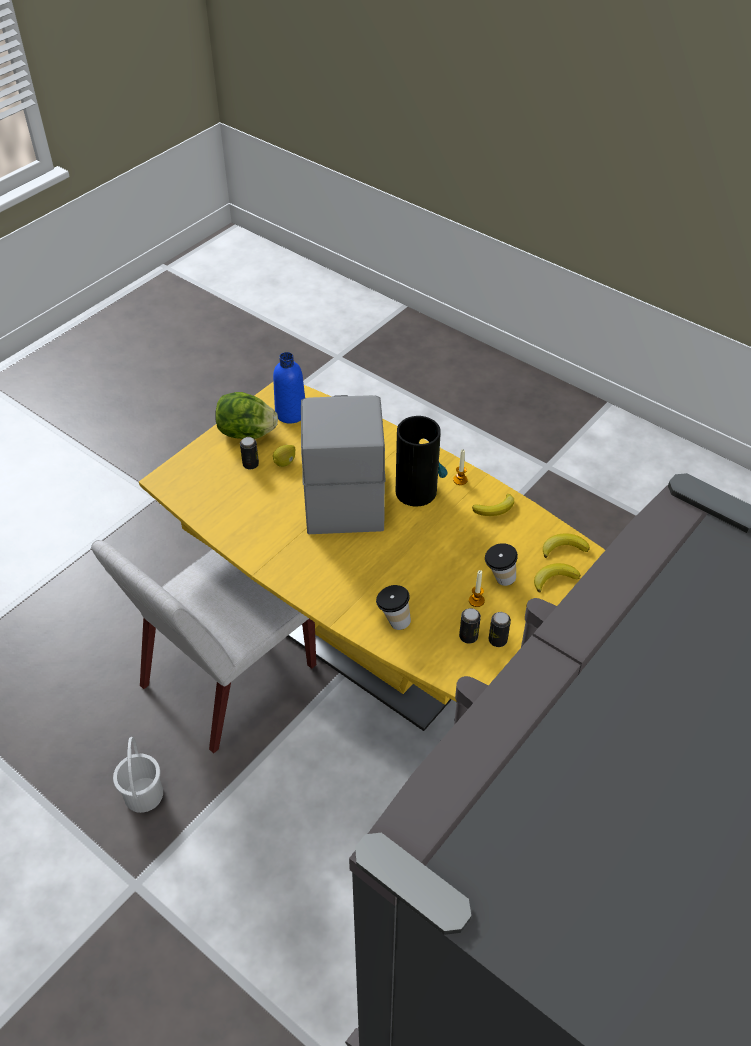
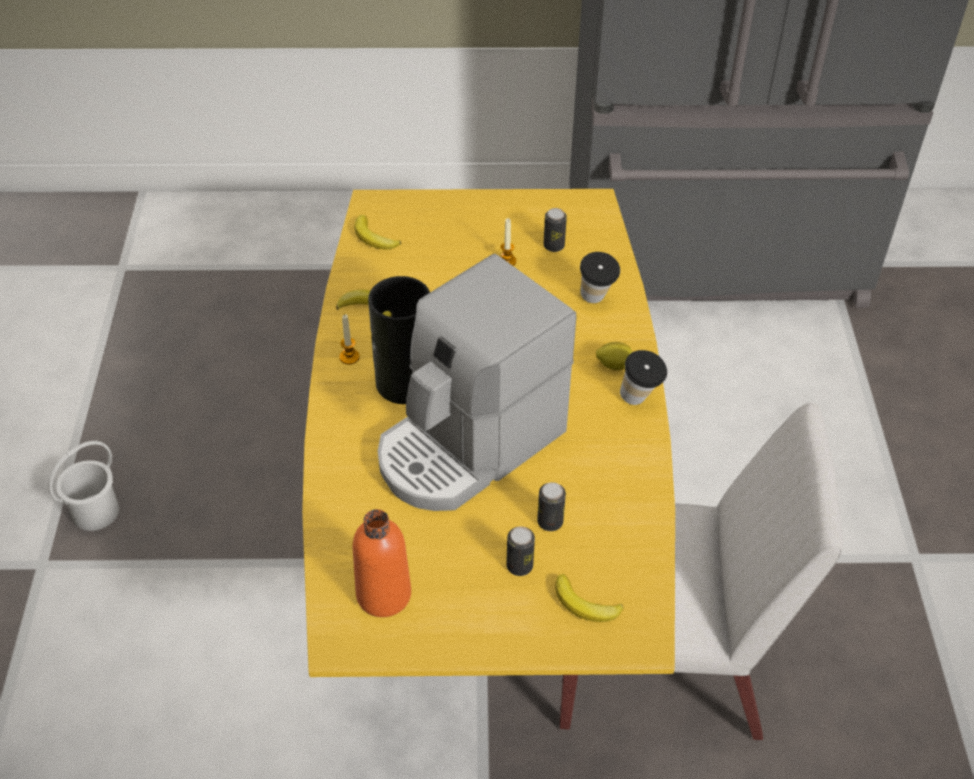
camera: 130 degrees left, 0 degrees up
white bucket [113,737,163,813] -> white bucket moved to [48,441,119,531]
lettuce [215,392,278,439] -> none
blue bottle [273,352,305,424] -> orange bottle [353,509,411,617]
lemon [273,445,296,467] -> lemon moved to [596,342,632,370]
cup [485,543,518,586] -> cup moved to [620,350,667,405]
can [489,612,511,647] -> can moved to [537,482,566,531]
banana [534,563,580,593] -> banana moved to [555,574,623,622]

